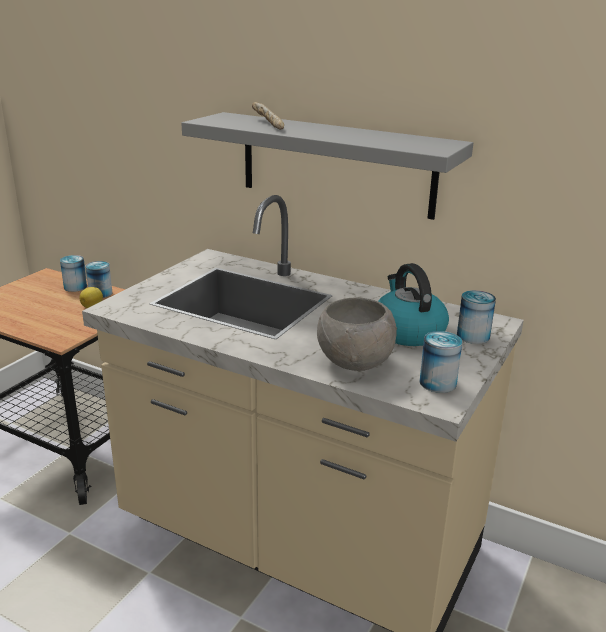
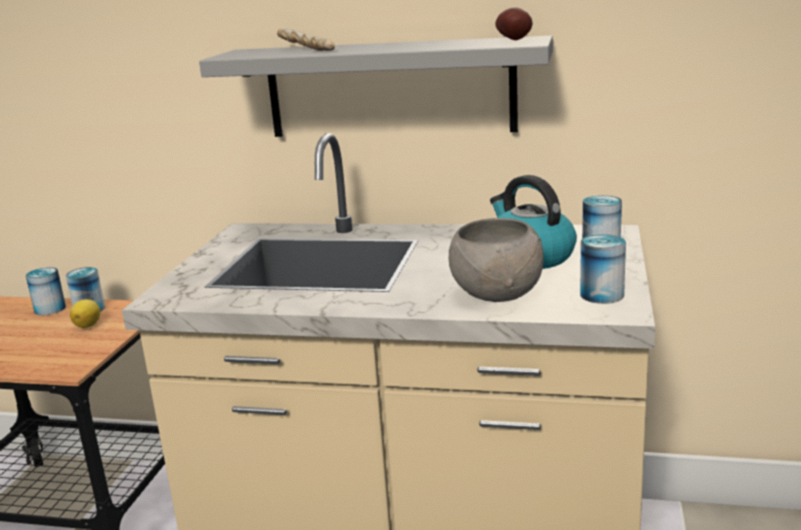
camera: 15 degrees left, 5 degrees down
none -> potato [495,7,533,40]

